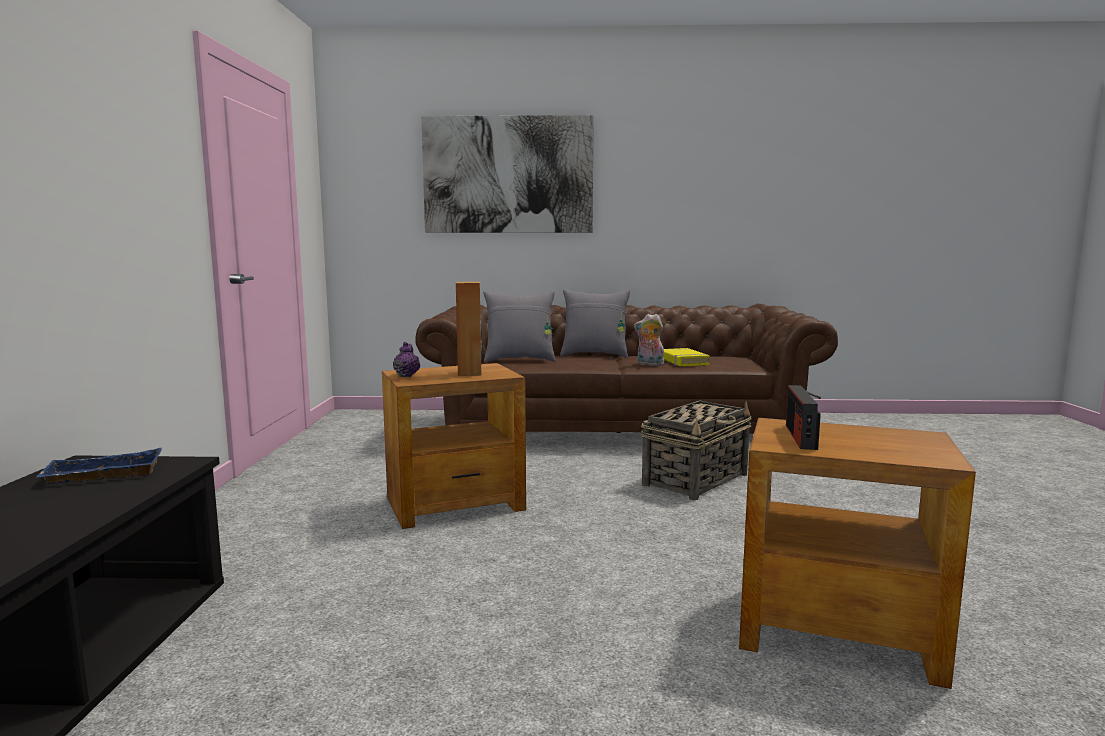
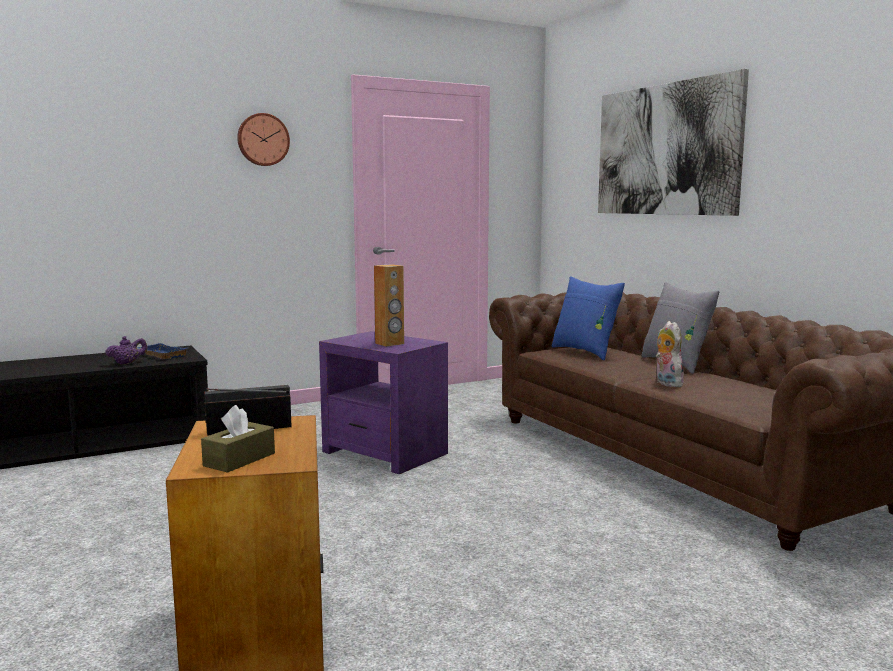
camera: 60 degrees right, 0 degrees up
brown side table [382,363,526,529] -> purple side table [319,331,448,474]
purple teapot [393,342,420,377] -> purple teapot moved to [105,336,147,364]
grey pillow [483,291,556,362] -> blue pillow [551,276,625,360]
basket [641,400,752,500] -> none
yellow book [663,348,710,366] -> none
none -> brown tissue box [201,405,275,473]
none -> wall clock [237,113,290,166]

